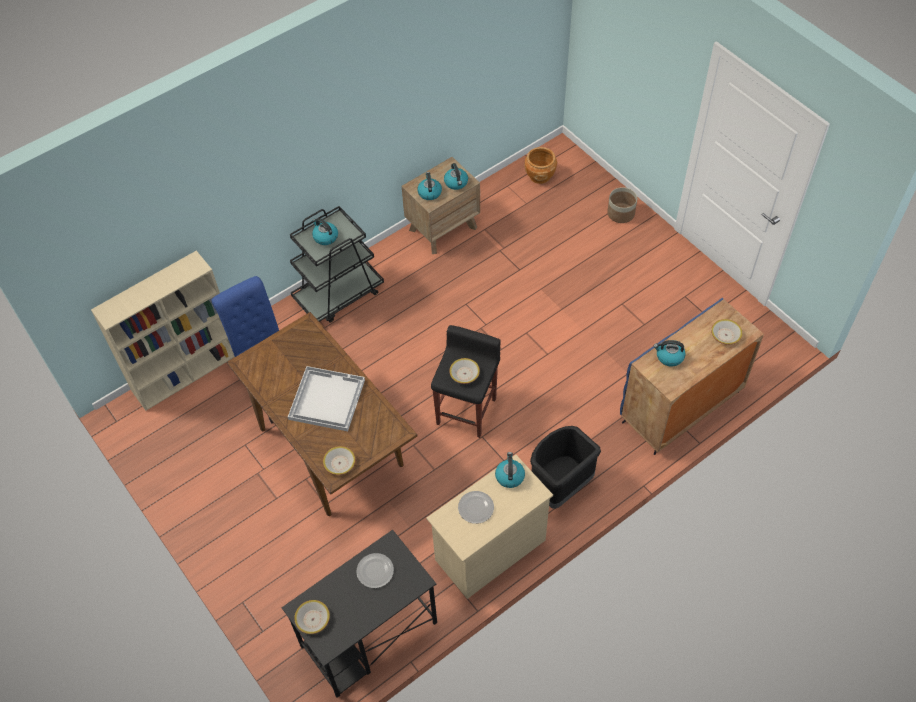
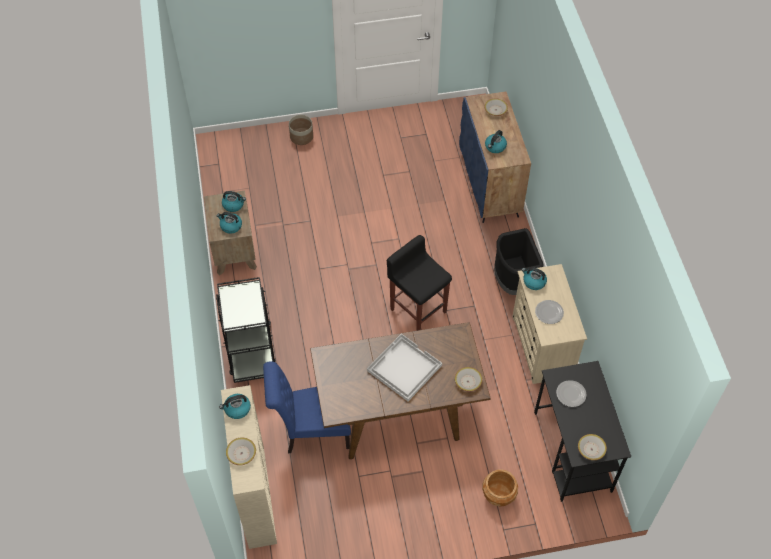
camera: 65 degrees left, 0 degrees up
kettle [312,218,338,245] -> kettle moved to [219,394,251,419]
bowl [449,358,480,384] -> bowl moved to [226,438,256,465]
brown planter [524,147,557,184] -> brown planter moved to [482,469,518,507]

